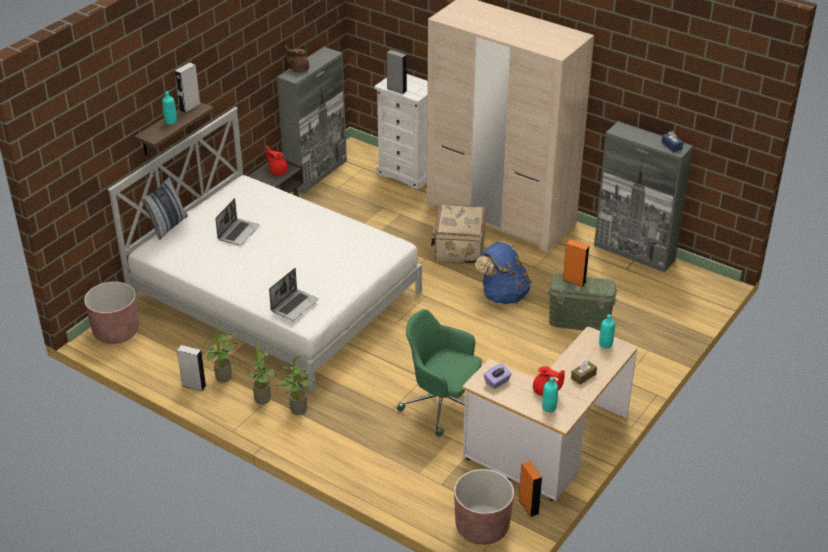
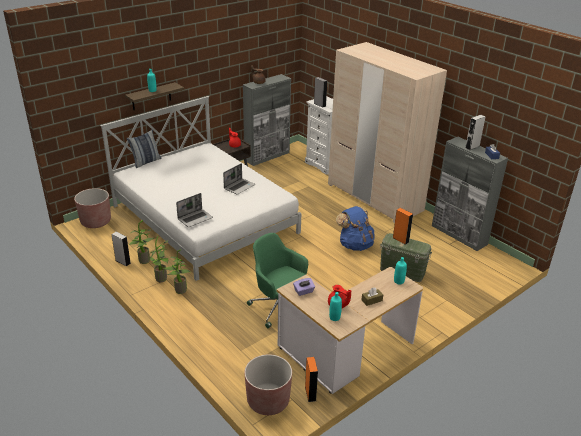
camera: 15 degrees right, 5 degrees down
grey speaker [175,62,200,113] -> grey speaker moved to [465,115,486,150]
laptop [215,198,259,246] -> laptop moved to [223,163,255,195]
beige suitcase [431,203,486,264] -> none

